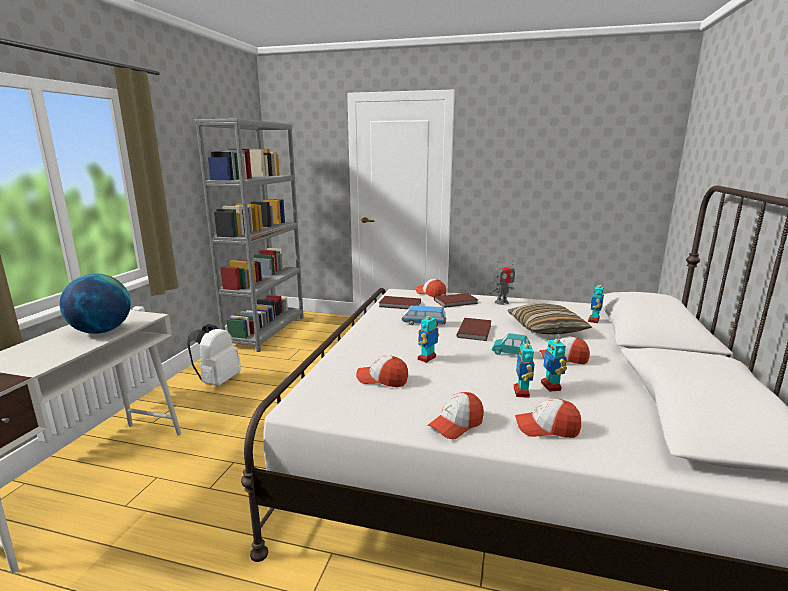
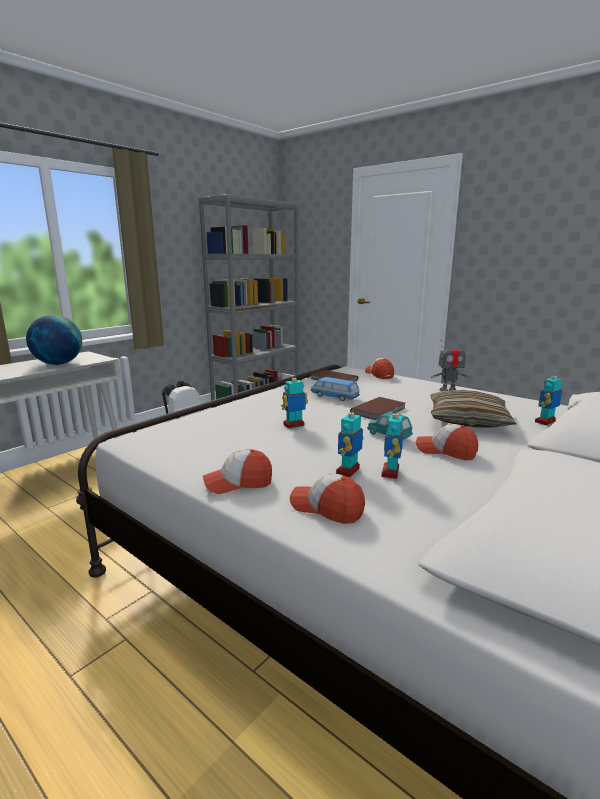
camera: 25 degrees right, 0 degrees up
cap [356,355,408,387] -> none
brown book [434,293,478,308] -> none

